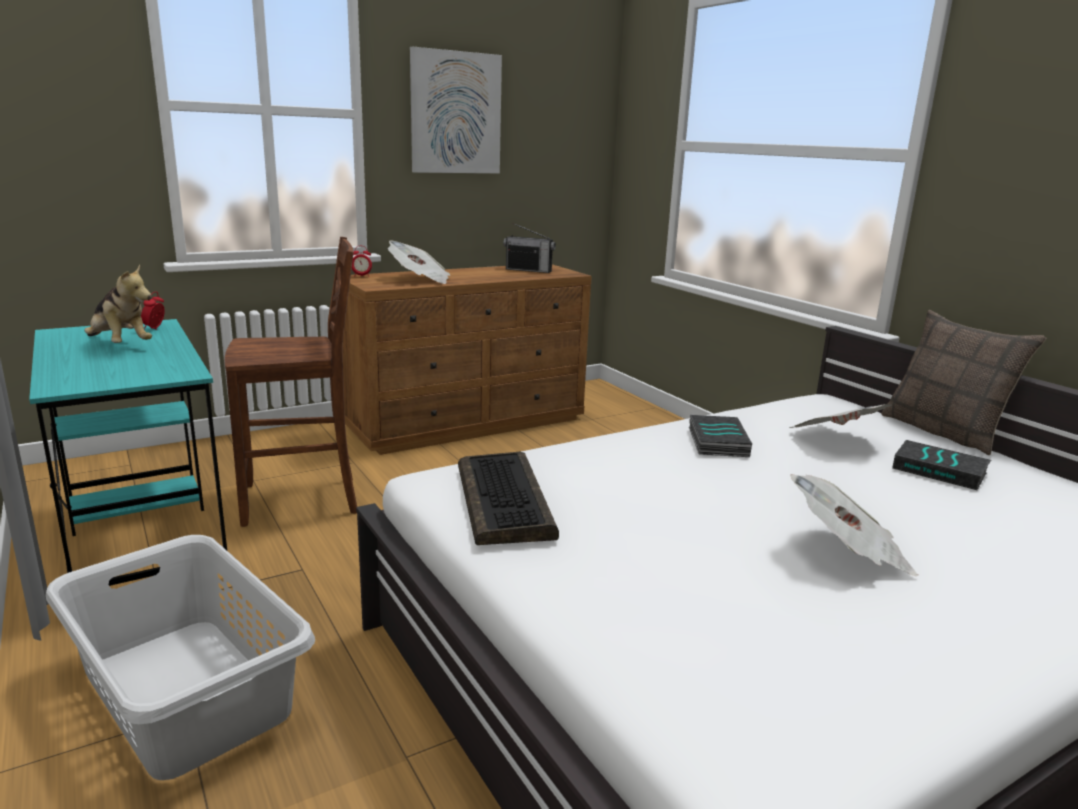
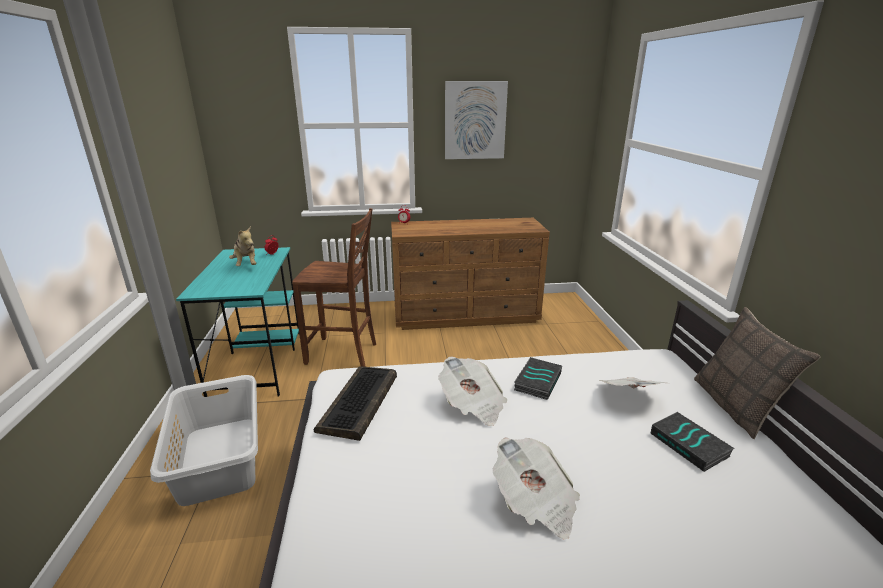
camera: 25 degrees right, 5 degrees up
newspaper [388,240,450,284] -> newspaper moved to [438,356,507,426]
radio [503,223,556,273] -> none

